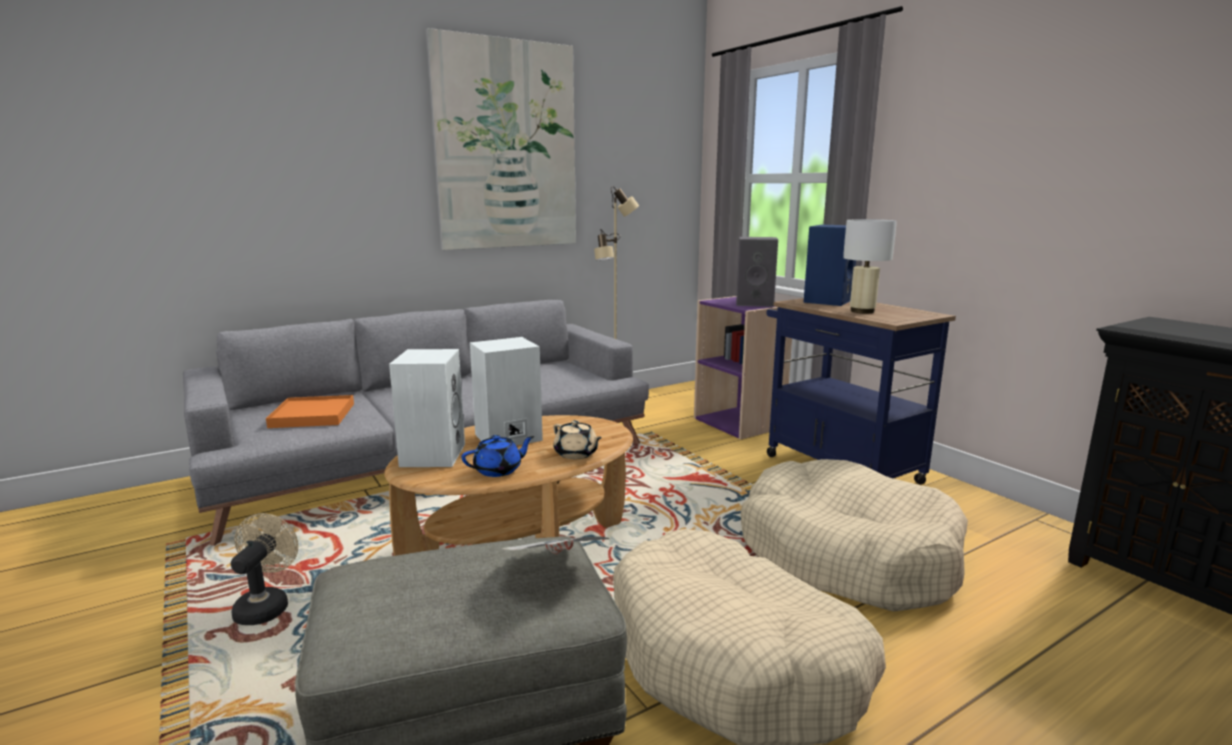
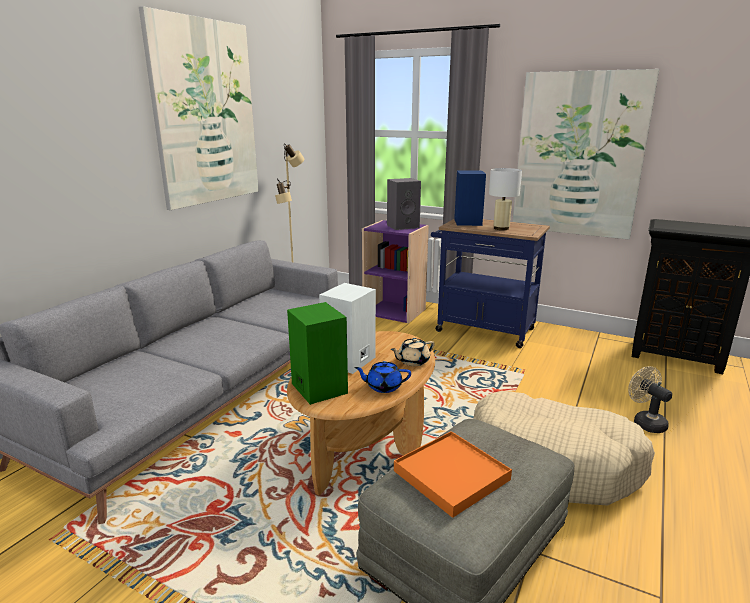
camera: 30 degrees left, 5 degrees up
beige fan [231,513,298,625] -> beige fan moved to [628,366,672,433]
orange tray [266,395,354,428] -> orange tray moved to [394,431,512,518]
white speaker [389,349,465,467] -> green speaker [287,302,348,405]
blue teapot [462,435,534,477] -> blue teapot turned 120 degrees counterclockwise [354,361,411,393]
newspaper [501,537,609,554] -> none
beige teapot [553,420,602,459] -> beige teapot turned 135 degrees clockwise [390,338,435,366]
beige dog bed [741,459,968,612] -> none
none -> picture [512,69,659,240]

